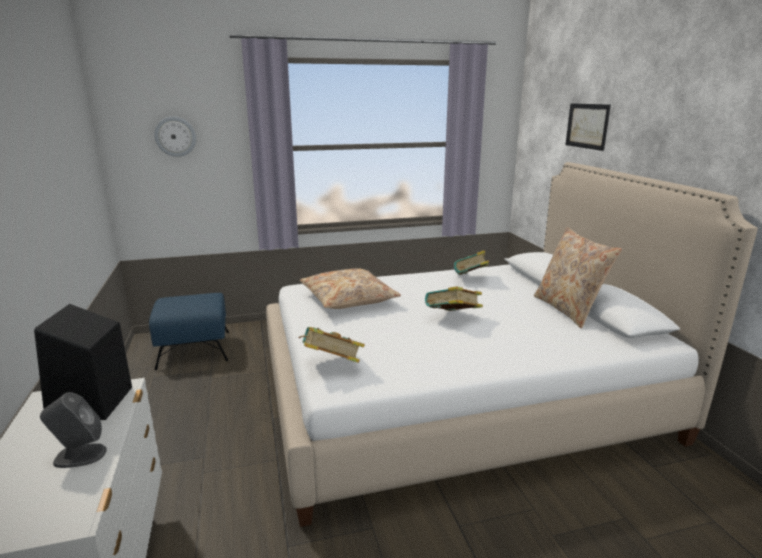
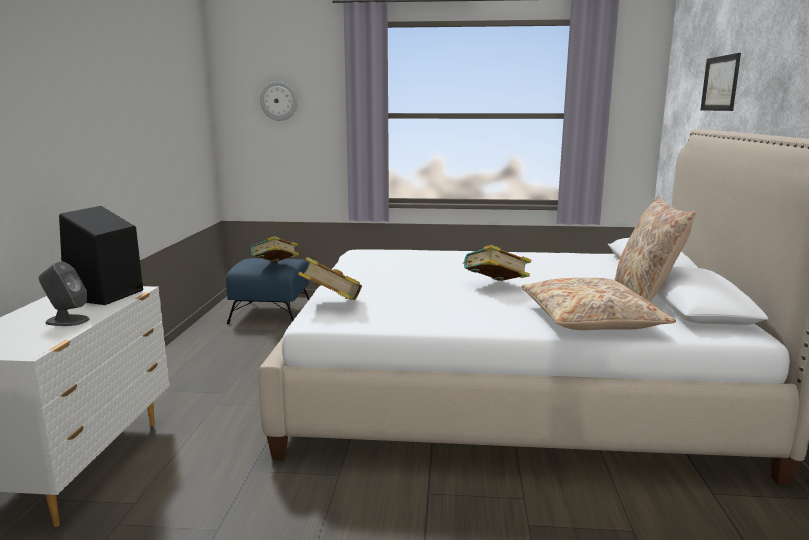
camera: 20 degrees right, 5 degrees down
beige pillow [300,268,401,309] -> beige pillow moved to [521,278,676,330]
book [454,250,489,275] -> book moved to [251,236,299,262]

